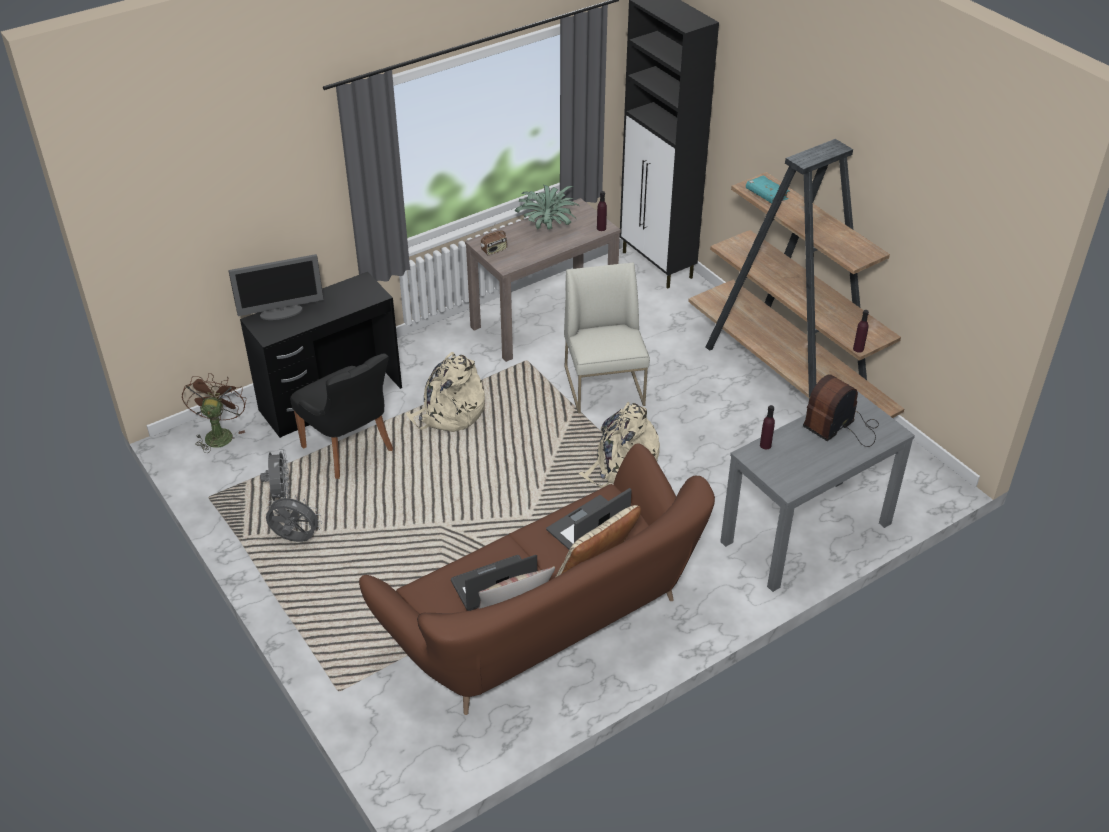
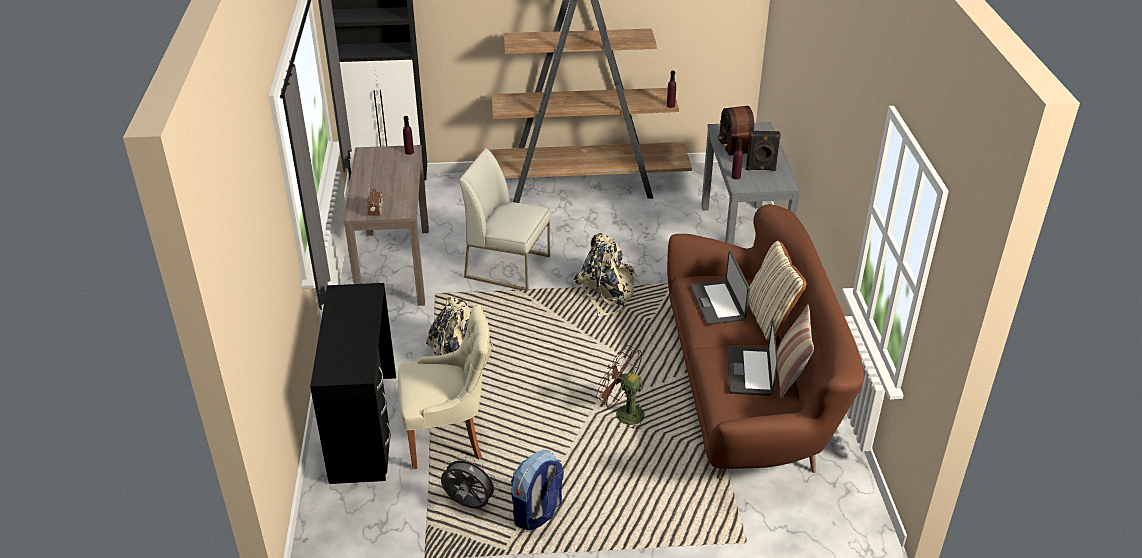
camera: 60 degrees left, 5 degrees down
brown fan [182,373,246,453] -> brown fan moved to [596,345,645,430]
monitor [229,254,324,320] -> none
grey fan [266,494,322,542] -> backpack [511,450,564,531]
black chair [290,354,393,479] -> beige chair [398,305,489,469]
potted plant [514,185,580,230] -> none
turquoise book [746,175,790,204] -> none
none -> black speaker [746,131,781,171]

